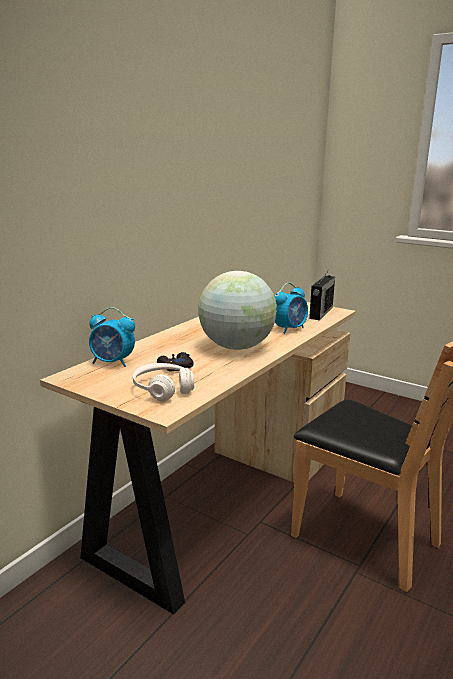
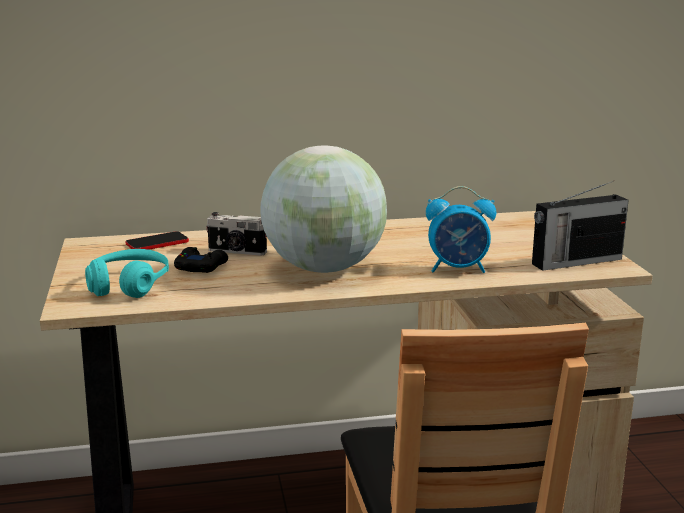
camera: 45 degrees right, 0 degrees up
alarm clock [89,307,135,367] -> phone [126,231,189,250]
white headphones [133,363,194,401] -> turquoise headphones [85,249,169,298]
none -> camera [206,212,267,256]

